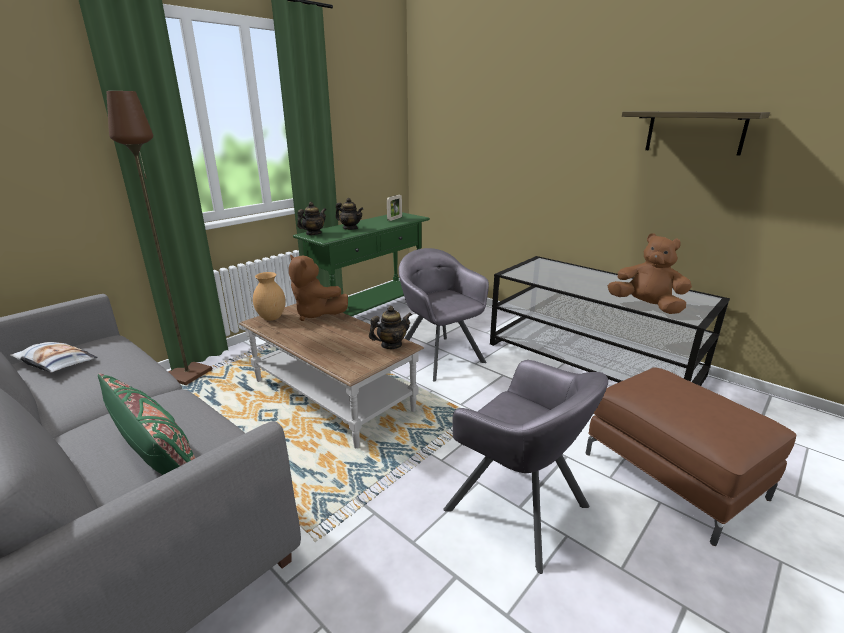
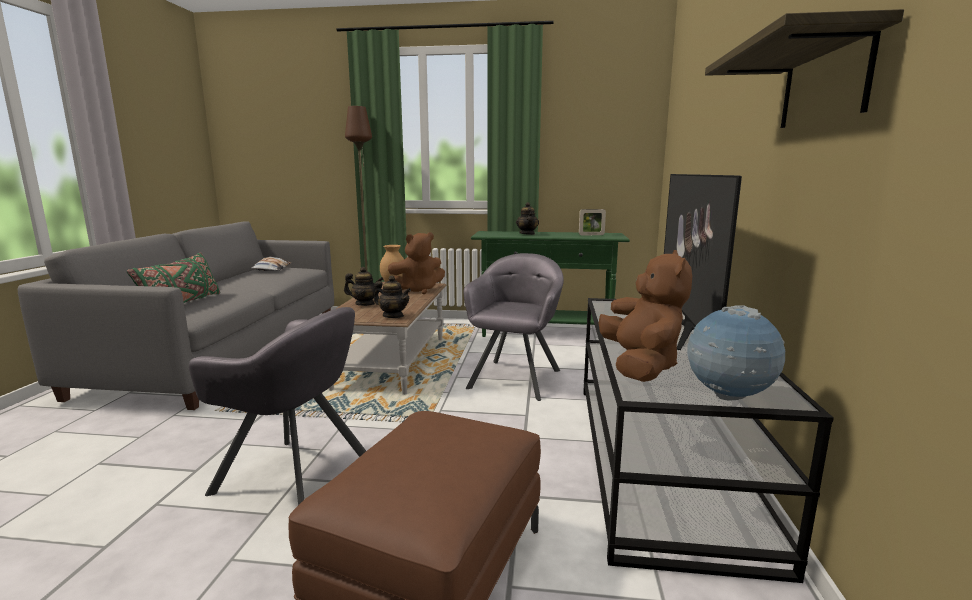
camera: 55 degrees right, 10 degrees down
brown plush toy [289,255,348,321] -> brown plush toy turned 120 degrees counterclockwise [388,232,445,294]
teapot [297,202,326,235] -> teapot moved to [344,267,384,306]
grey armchair [443,360,608,574] -> grey armchair turned 75 degrees counterclockwise [189,307,366,505]
none -> television [664,174,742,350]
none -> globe [687,305,785,401]

